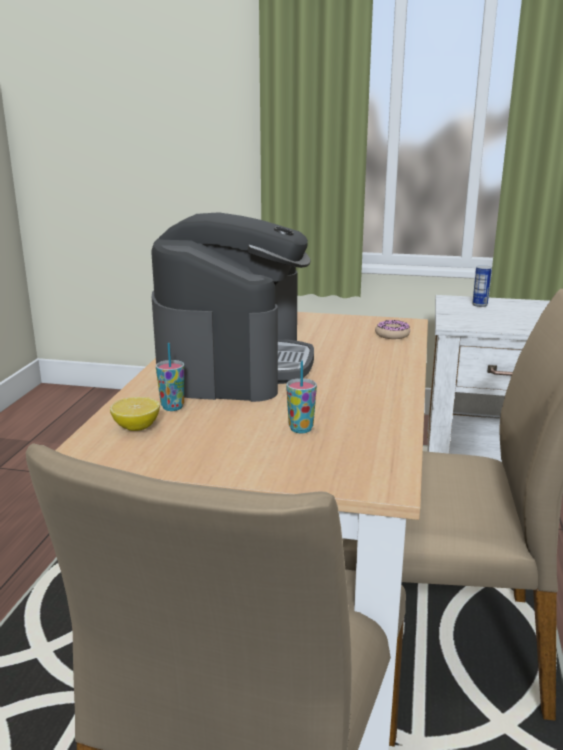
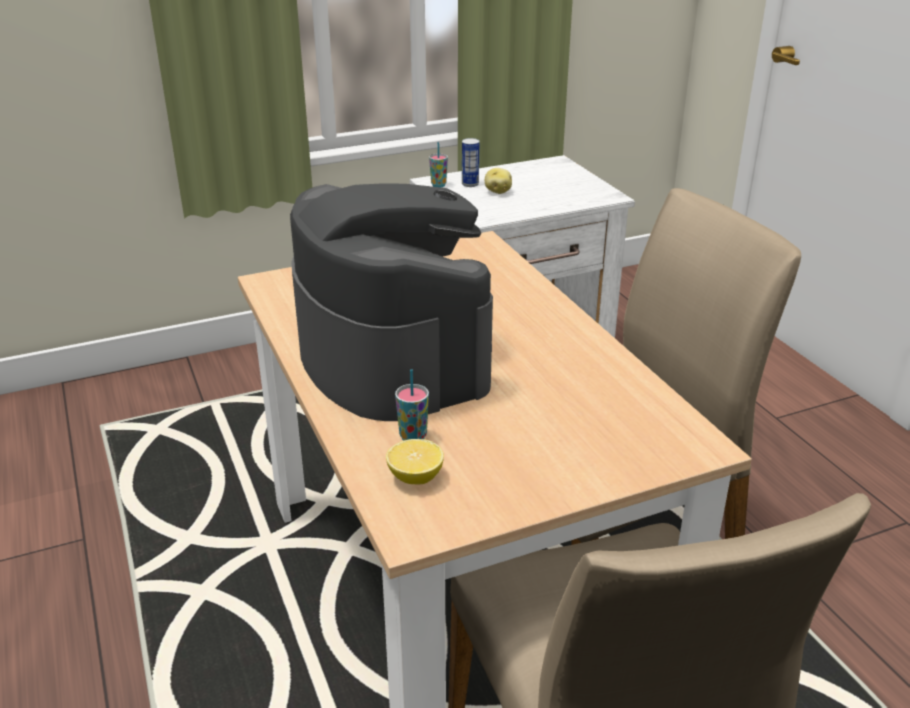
camera: 35 degrees left, 10 degrees up
cup [286,360,317,433] -> cup moved to [429,142,448,187]
donut [375,320,410,339] -> none
none -> potato [485,168,512,194]

